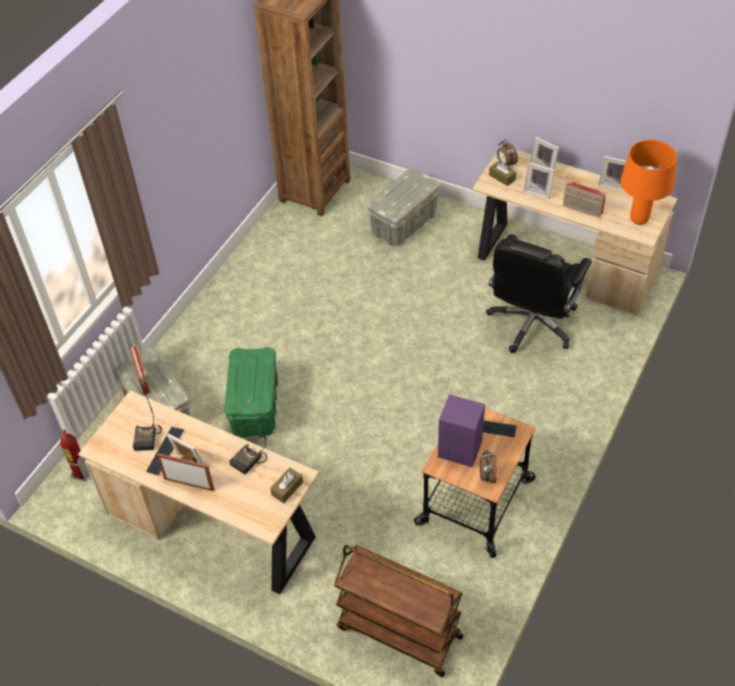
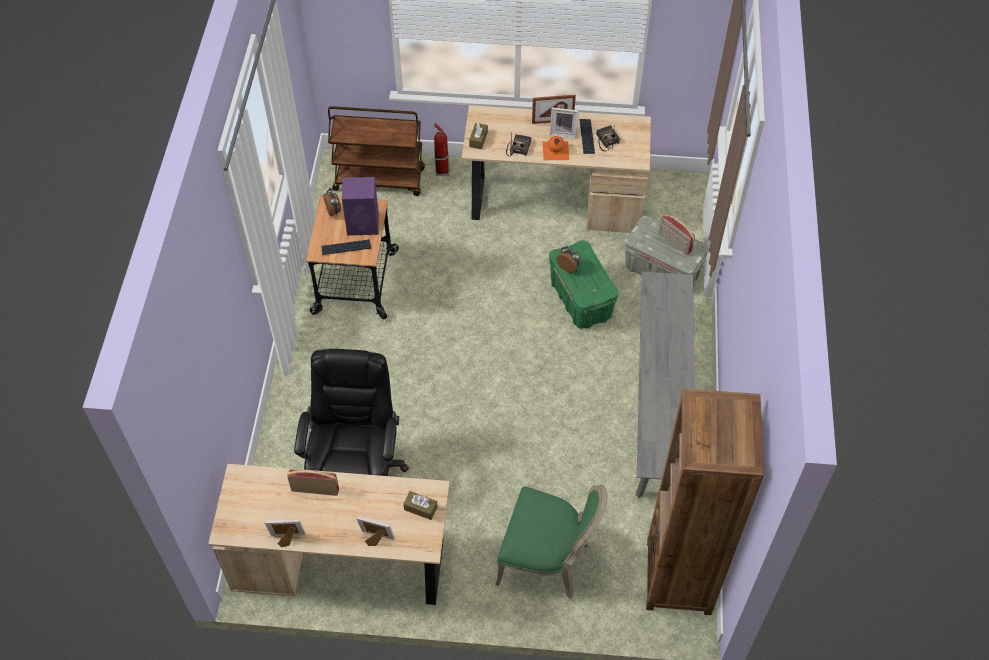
camera: 155 degrees right, 5 degrees up
fire extinguisher [60,429,89,481] -> fire extinguisher moved to [434,123,450,176]
grey storage box [367,169,440,246] -> green chair [495,484,608,600]
alarm clock [497,139,518,167] -> alarm clock moved to [556,246,580,273]
picture frame [524,162,555,199] -> none
orange table lamp [620,140,677,225] -> none
none -> orange bottle [543,136,569,160]
none -> grey bench [636,271,694,498]

